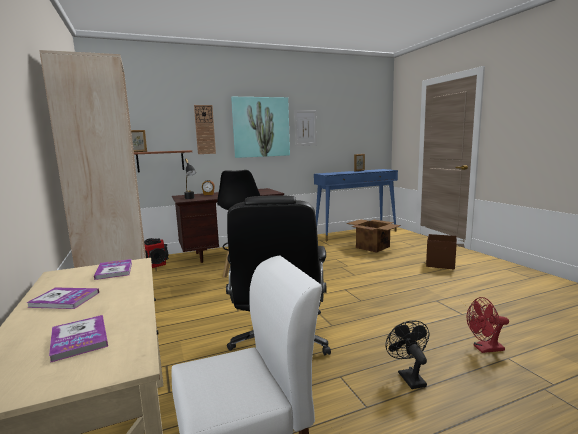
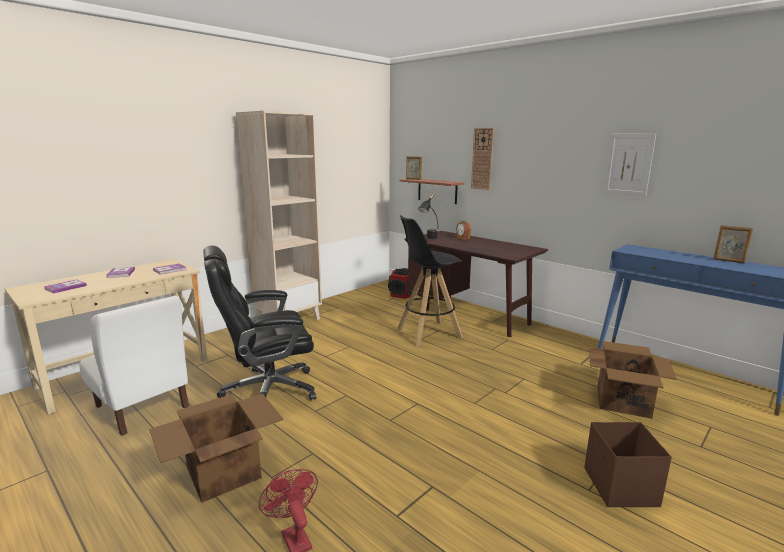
camera: 65 degrees right, 5 degrees up
picture [231,97,290,158] -> none
black fan [386,320,429,389] -> cardboard box [149,394,283,503]

